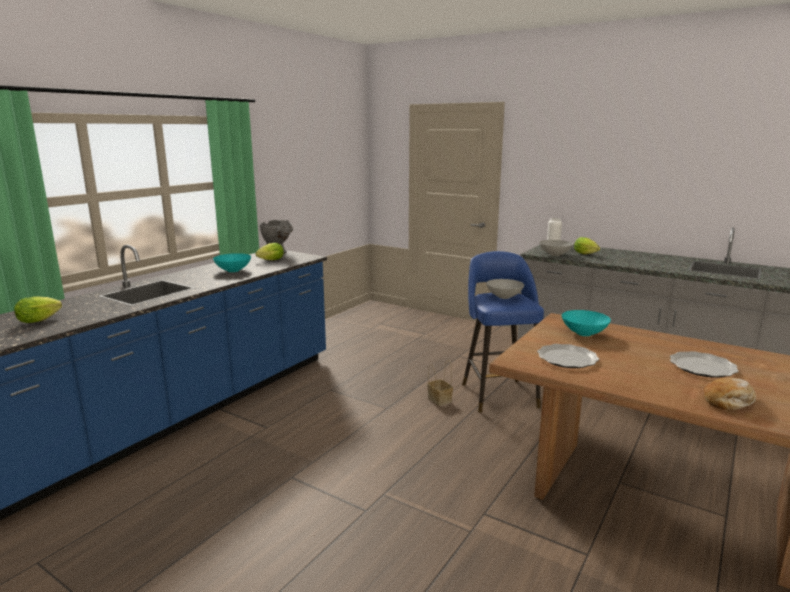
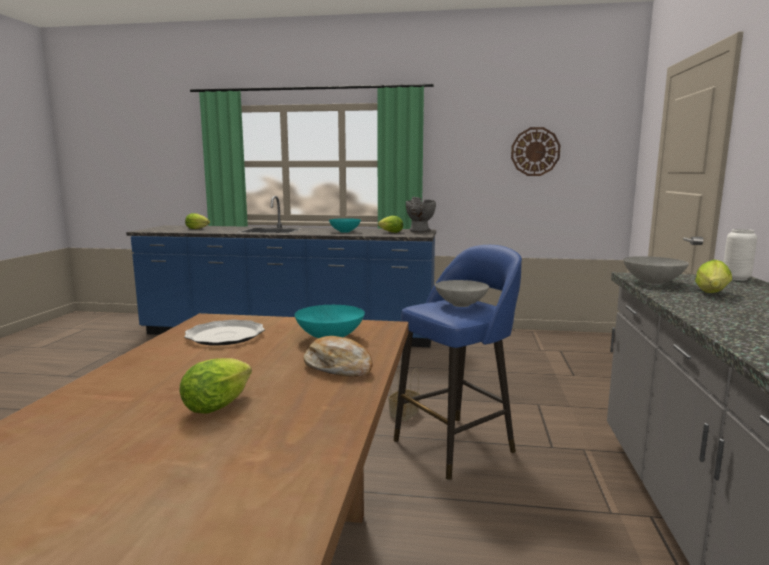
camera: 65 degrees right, 5 degrees down
plate [670,351,739,378] -> lettuce [180,358,252,414]
bread [704,378,756,410] -> bread moved to [304,336,373,377]
none -> wall clock [511,127,561,176]

